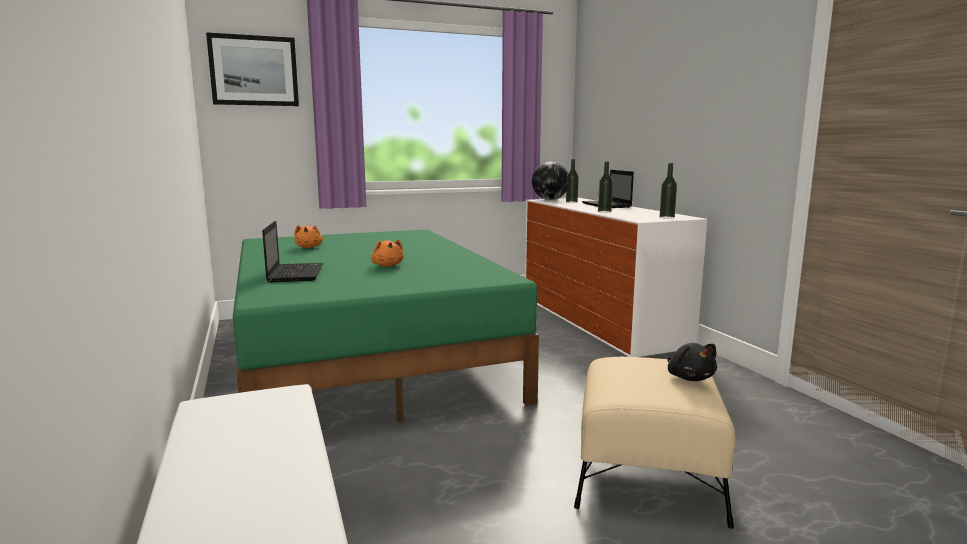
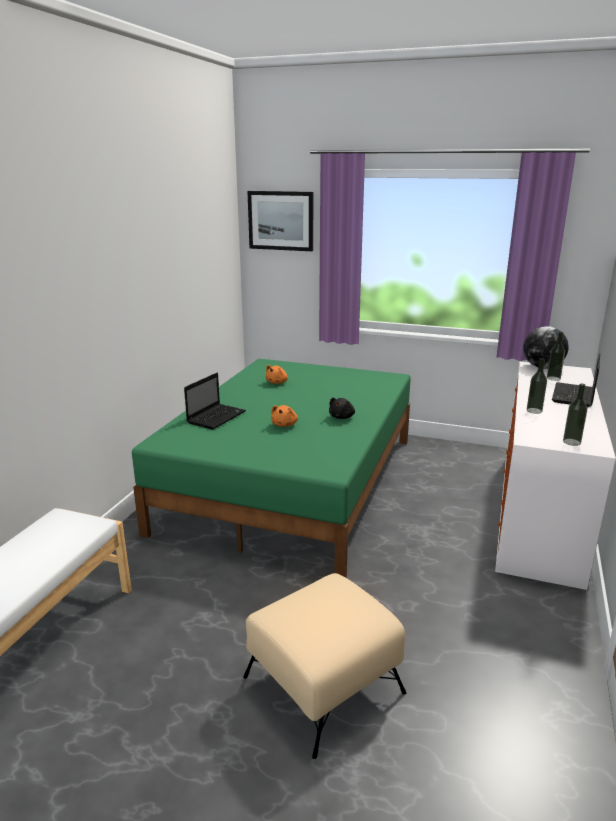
camera: 40 degrees right, 10 degrees up
black plush toy [668,343,717,381] -> black plush toy moved to [329,398,355,419]

